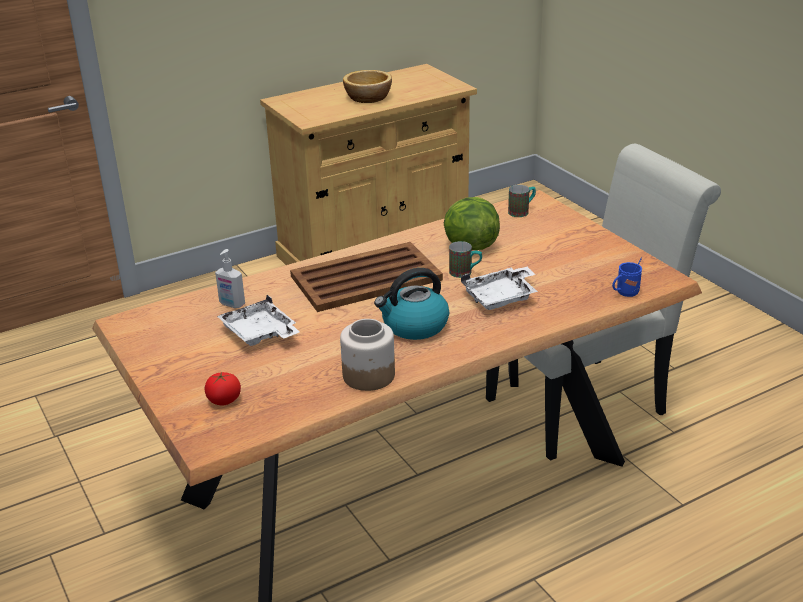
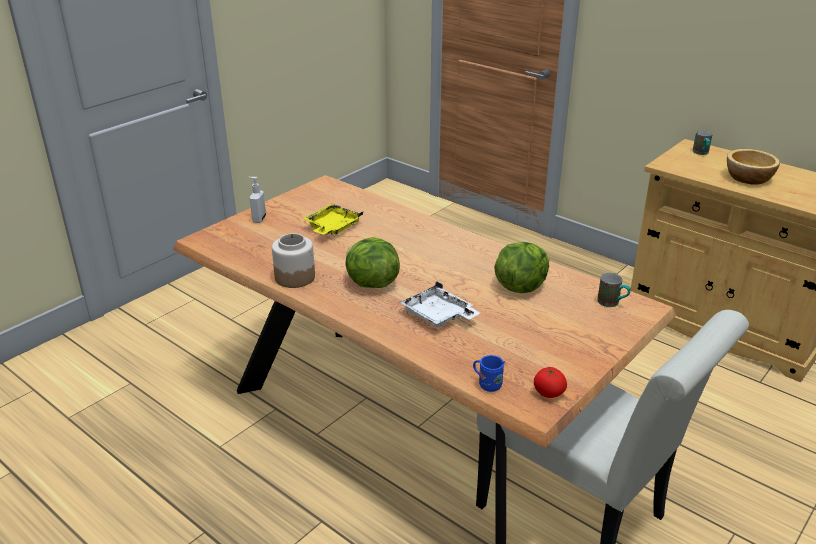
camera: 70 degrees right, 0 degrees up
tomato [205,372,241,406] -> tomato moved to [534,367,567,398]
soap dispenser [215,249,245,308] -> soap dispenser moved to [248,177,266,223]
white tray [217,295,300,346] -> yellow tray [302,204,363,235]
brown tray [290,242,443,312] -> none
kettle [374,268,449,340] -> lettuce [345,237,400,288]
mug [449,241,482,278] -> mug moved to [692,130,713,155]

